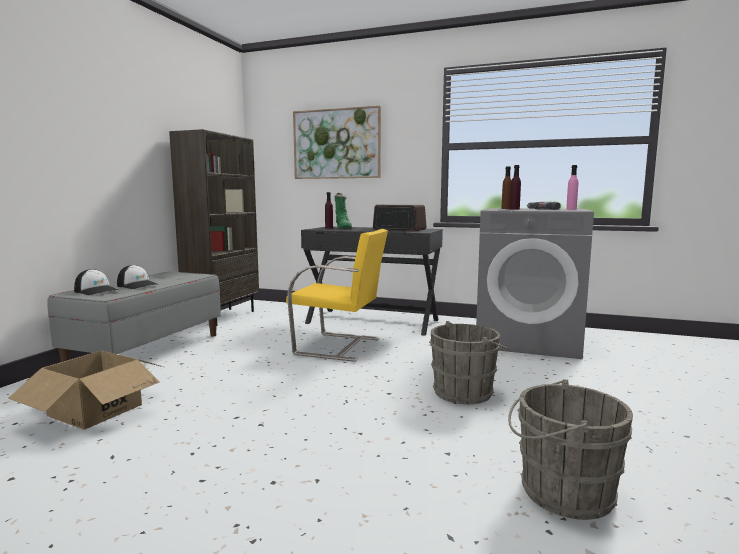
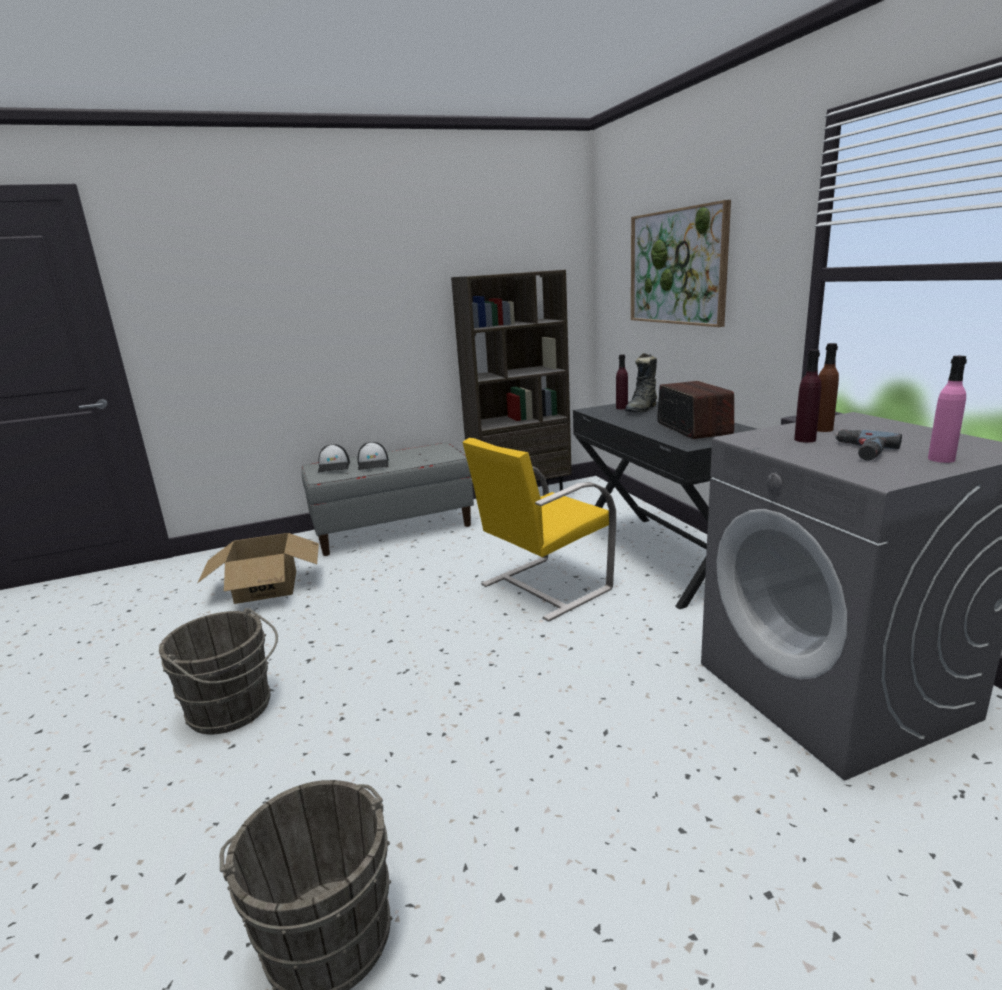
camera: 50 degrees right, 10 degrees up
yellow chair [286,229,388,362] -> yellow chair turned 75 degrees clockwise [462,438,616,622]
green boot [335,192,352,228] -> black boot [625,353,657,412]
grey bucket [429,321,509,404] -> grey bucket moved to [159,608,278,735]

